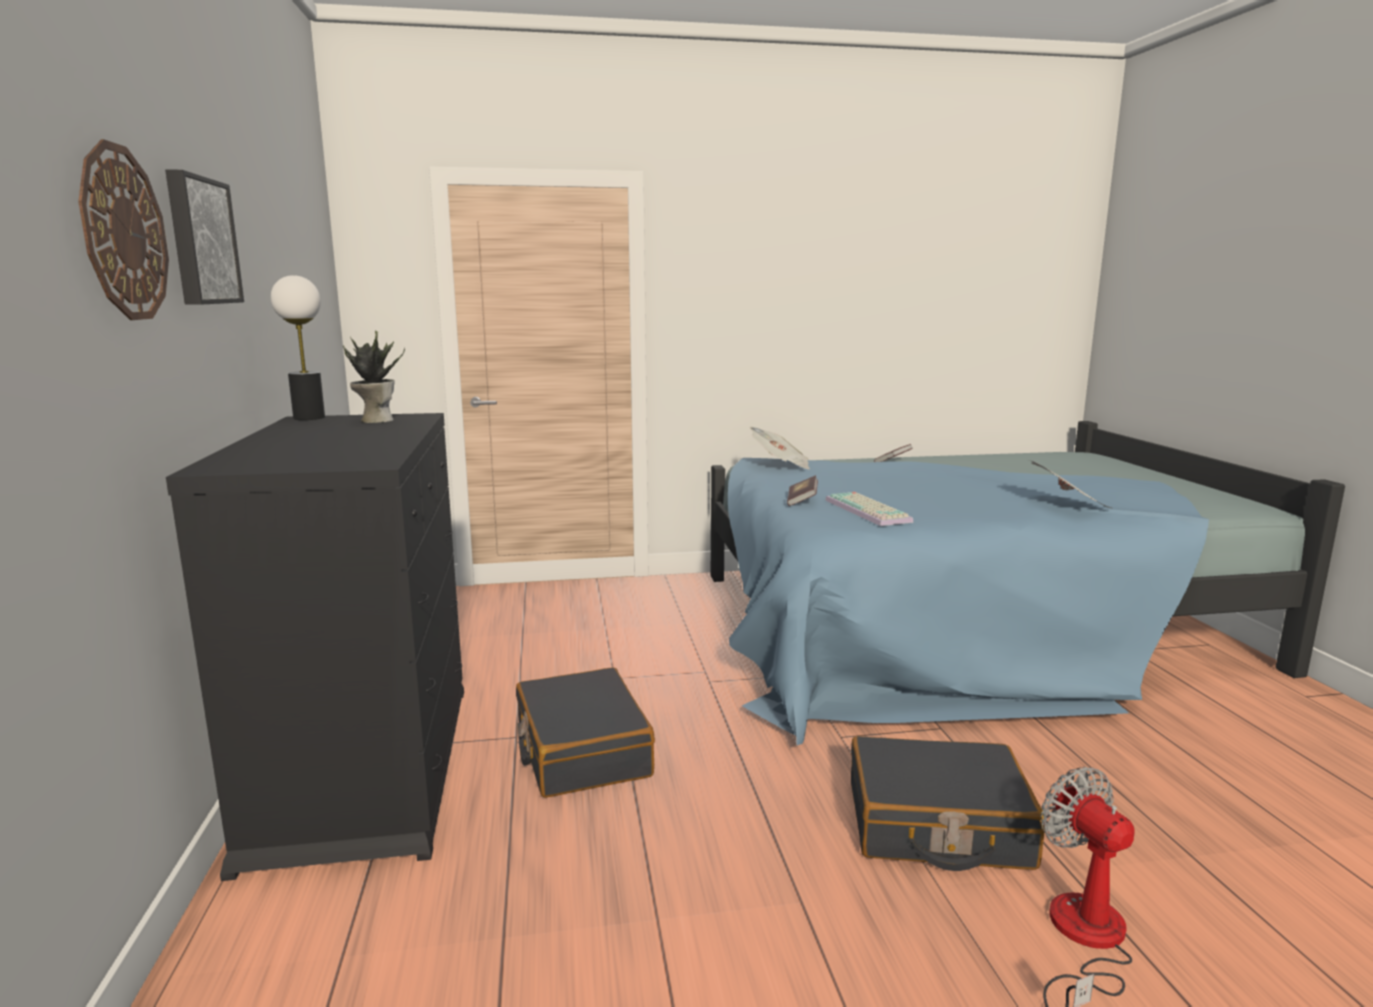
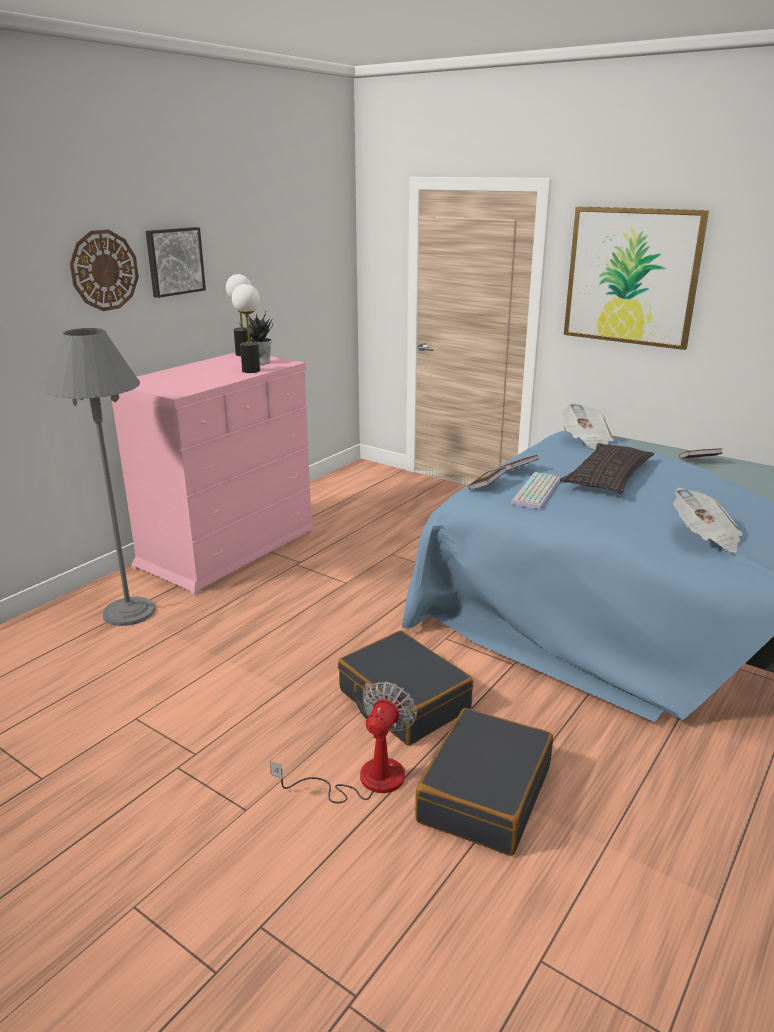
camera: 45 degrees right, 10 degrees up
black dresser [166,413,464,881] -> pink dresser [112,353,315,595]
black suitcase [516,667,655,798] -> black suitcase moved to [415,708,553,856]
none -> grey floor lamp [43,328,155,626]
none -> table lamp [232,284,260,373]
none -> book [468,467,507,490]
none -> pillow [560,443,654,494]
none -> picture [564,206,709,350]

